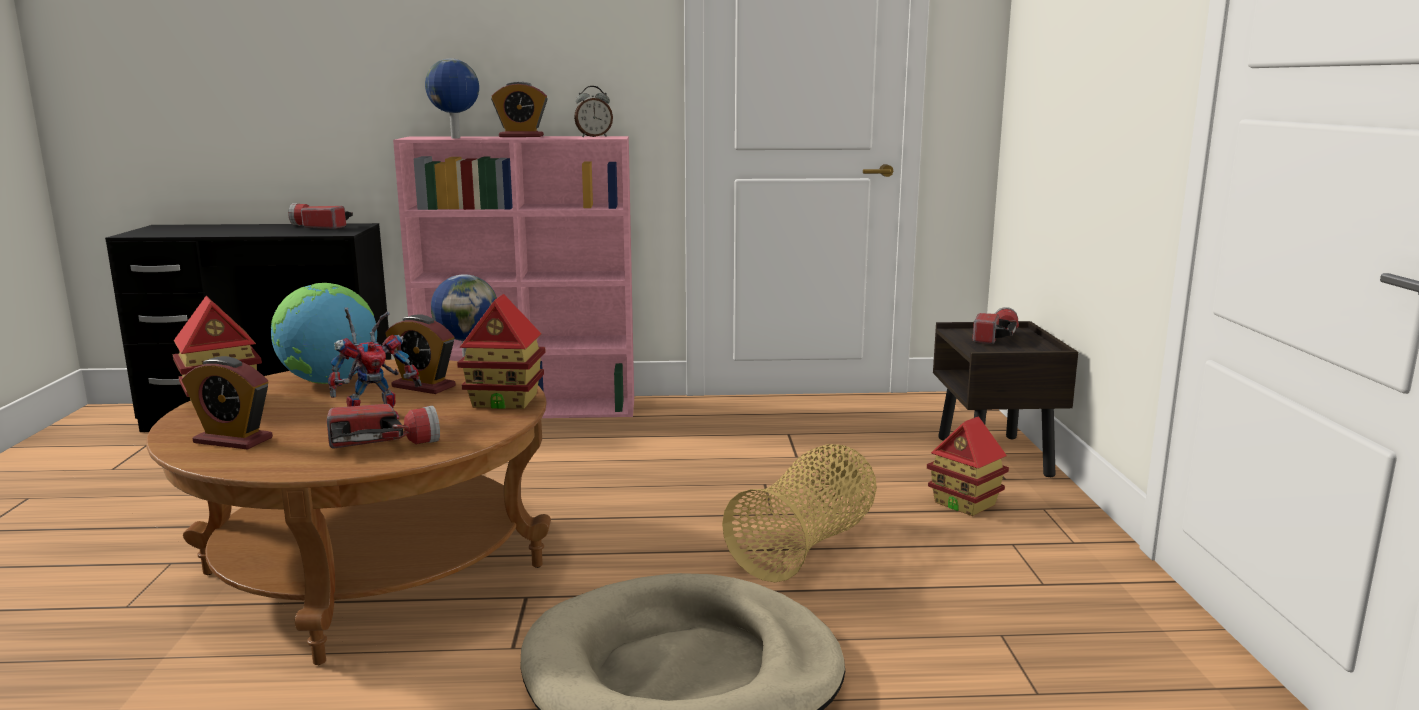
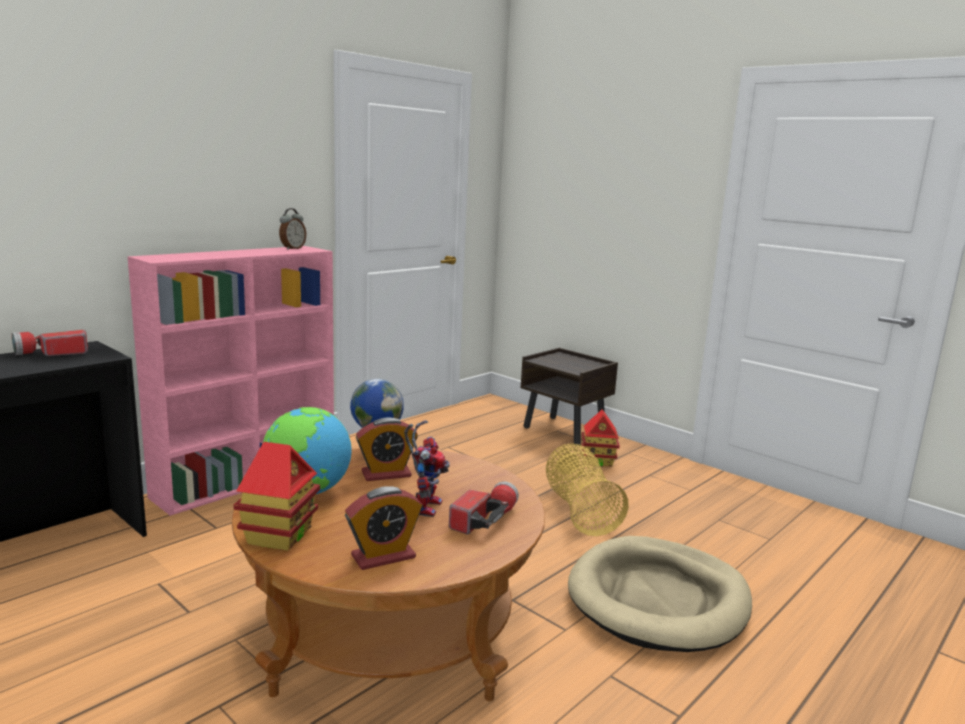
camera: 45 degrees left, 0 degrees up
globe [425,59,479,138] -> none
toy house [457,294,546,409] -> none
alarm clock [491,81,548,137] -> none
flashlight [973,307,1019,344] -> none

